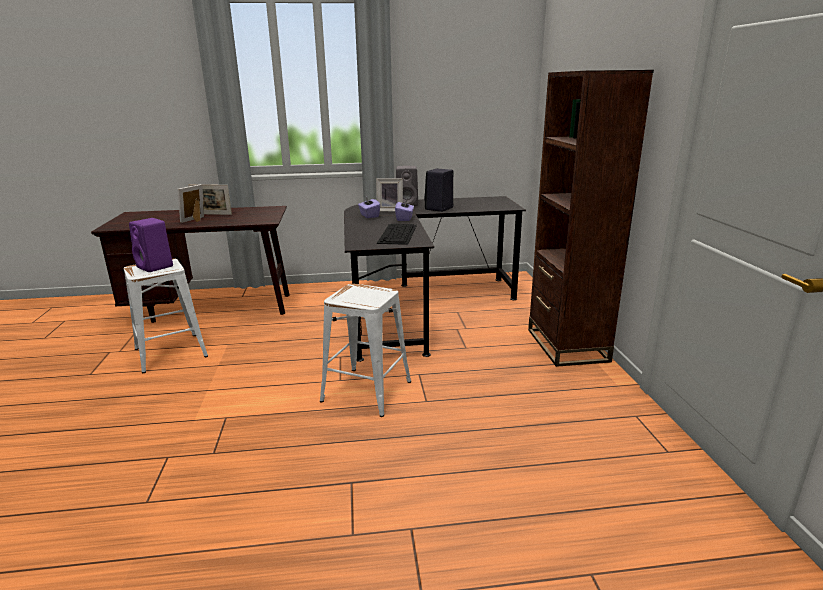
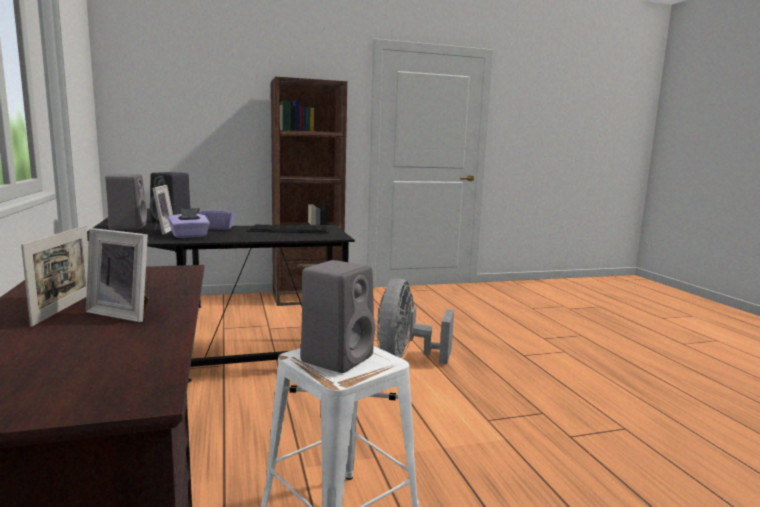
camera: 100 degrees left, 10 degrees down
purple speaker [129,218,173,272] -> grey speaker [301,260,375,373]
white stool [320,284,411,417] -> grey fan [377,279,454,364]

